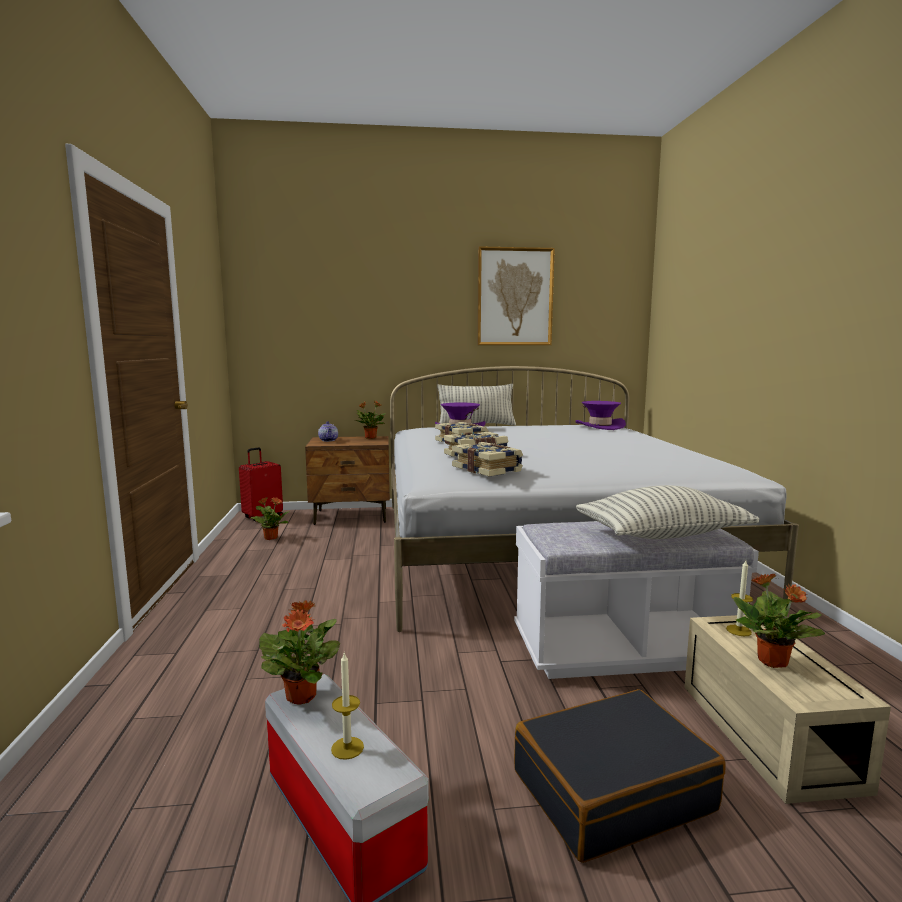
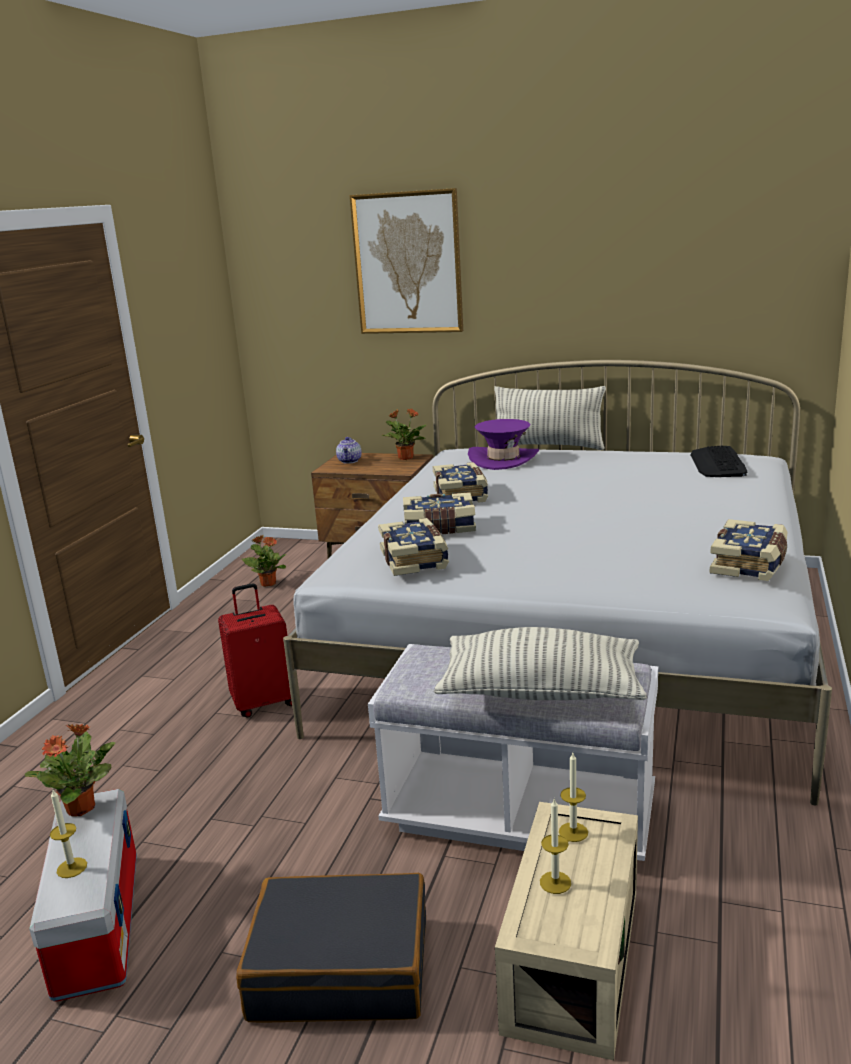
camera: 25 degrees right, 10 degrees up
red suitcase [239,447,283,522] -> red suitcase moved to [218,583,292,718]
picture [477,246,555,345] -> picture moved to [350,188,463,334]
purple hat [575,401,626,430] -> keyboard [690,445,747,477]
potted plant [733,574,825,668] -> candle [540,799,571,894]
none -> book [709,519,788,581]

